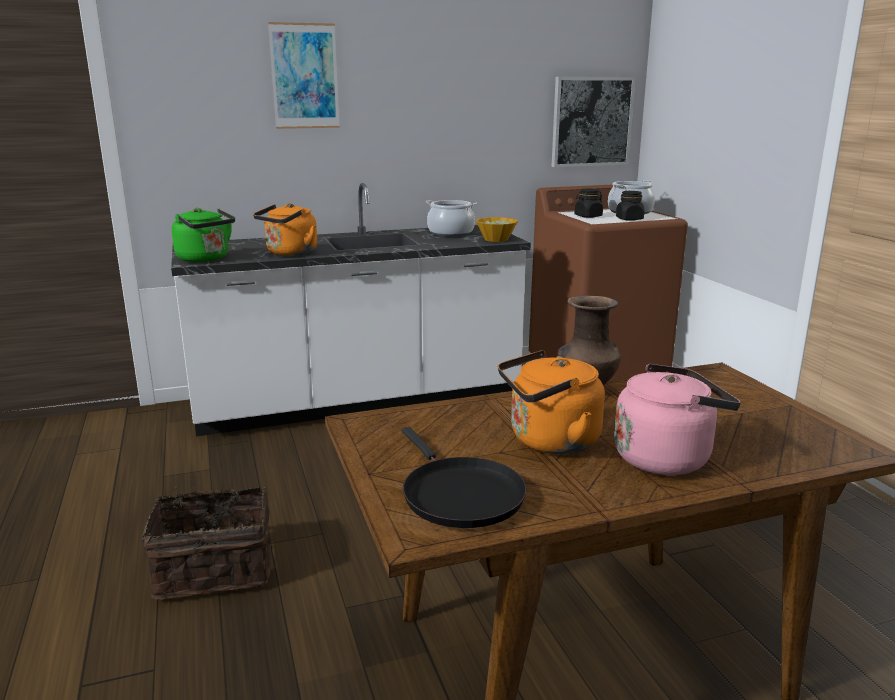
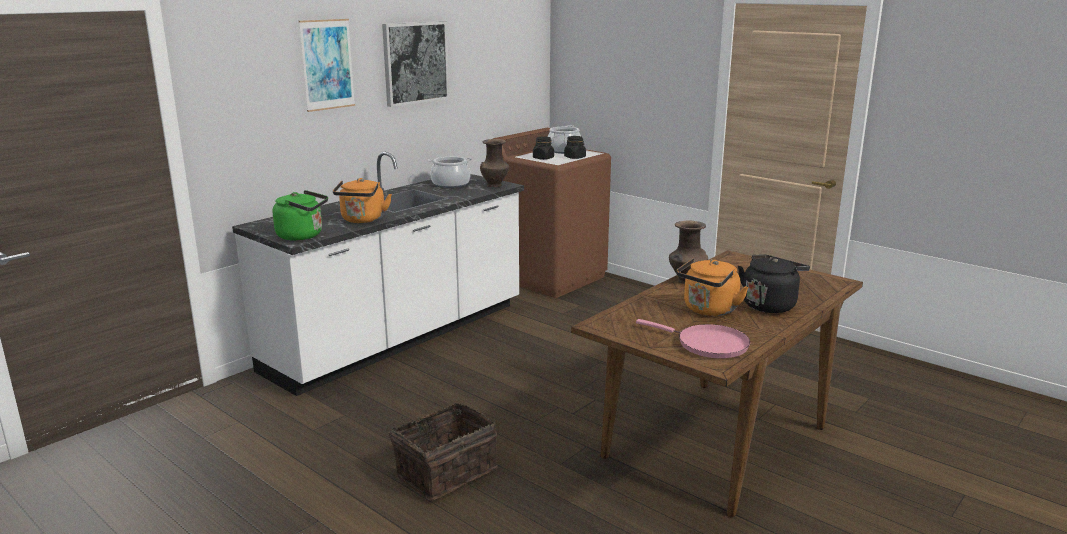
camera: 30 degrees left, 0 degrees up
black frying pan [402,427,527,528] -> pink frying pan [636,319,750,358]
bowl [476,217,518,242] -> brown vase [480,139,509,187]
picture [551,77,636,167] -> picture moved to [382,21,449,107]
pink kettle [614,364,741,475] -> black kettle [738,255,810,313]

